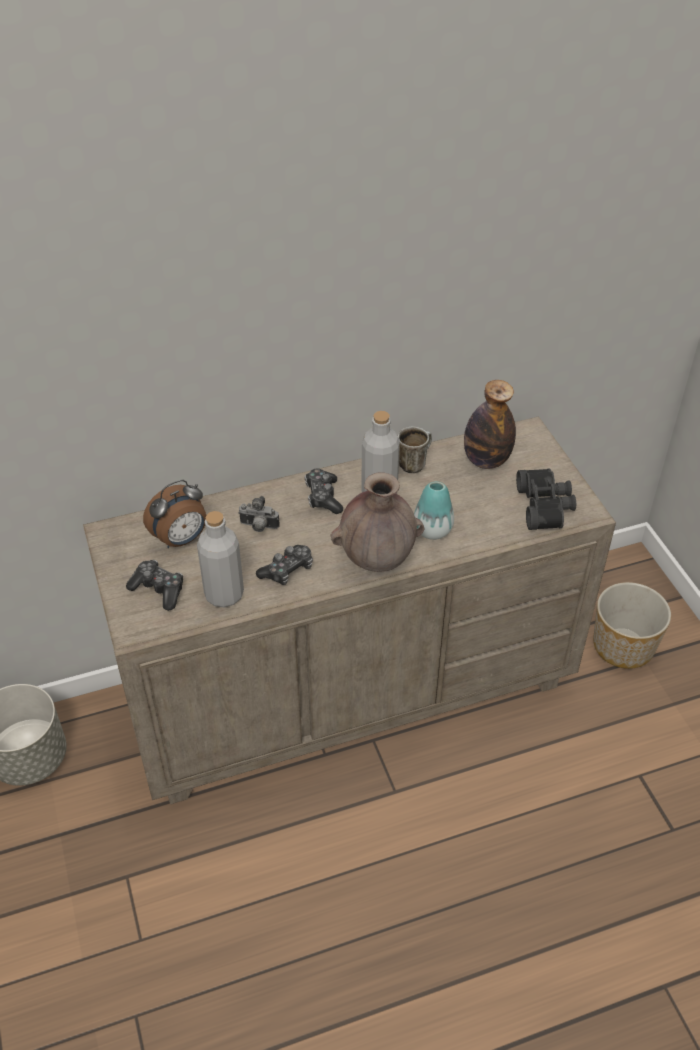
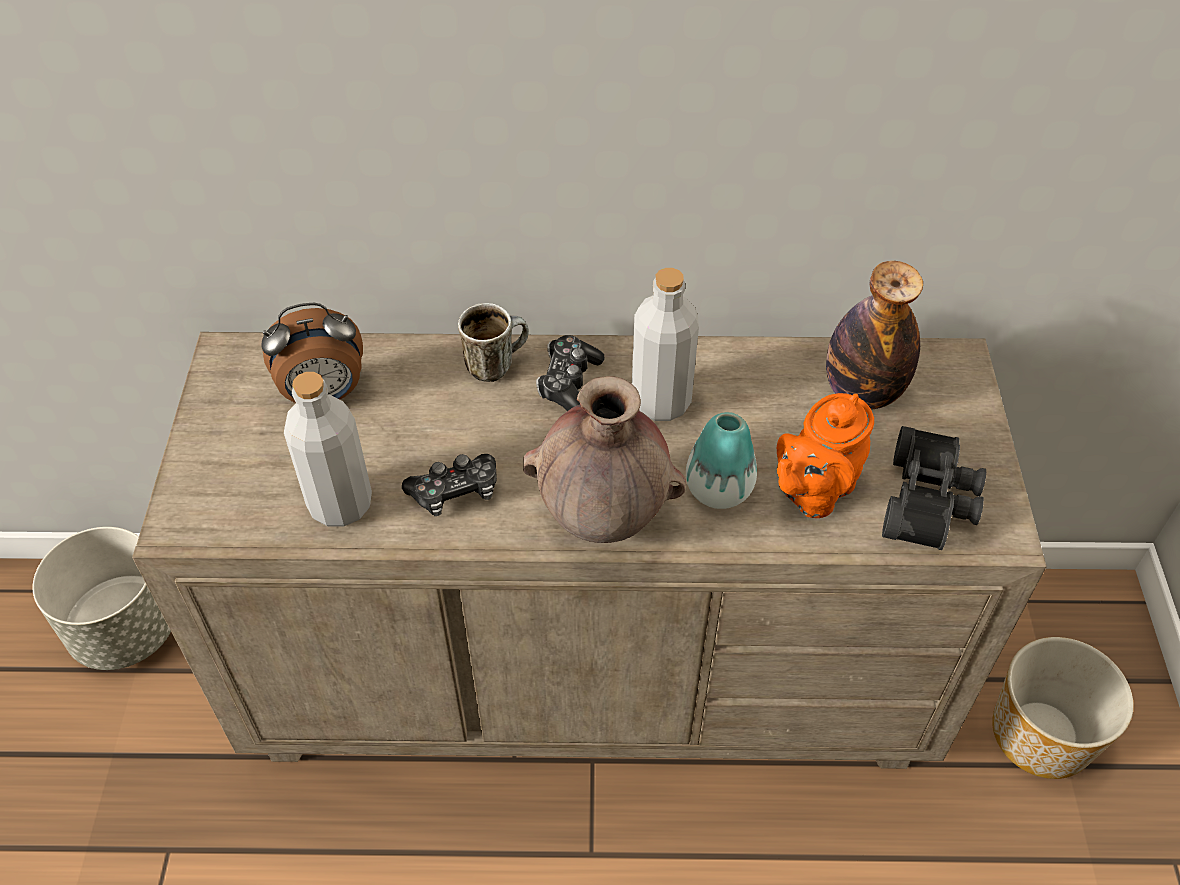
camera: 20 degrees right, 5 degrees up
game controller [126,560,183,611] -> none
camera [238,496,280,532] -> none
mug [398,426,432,473] -> mug moved to [458,303,529,382]
none -> orange teapot [776,393,874,518]

